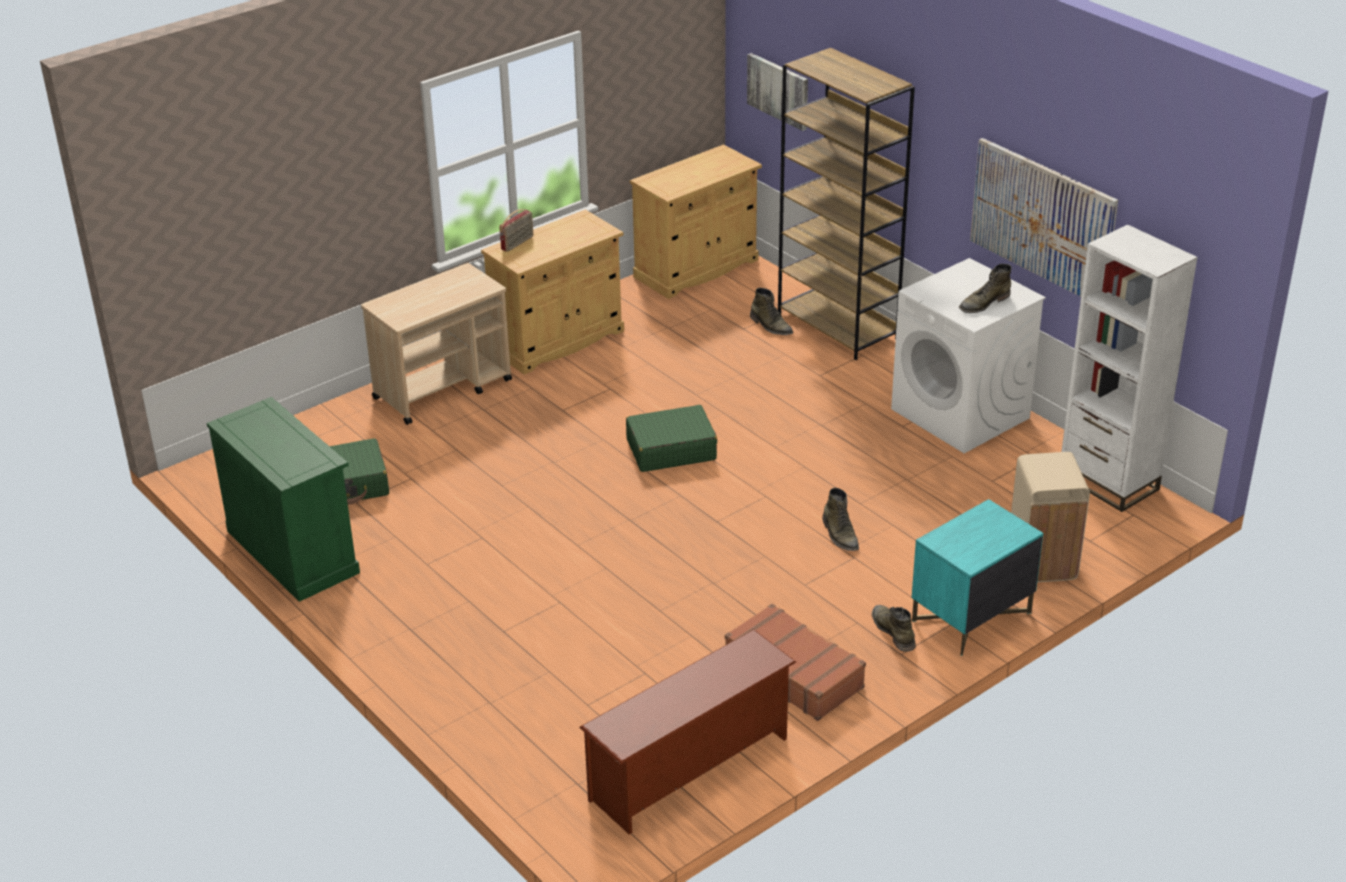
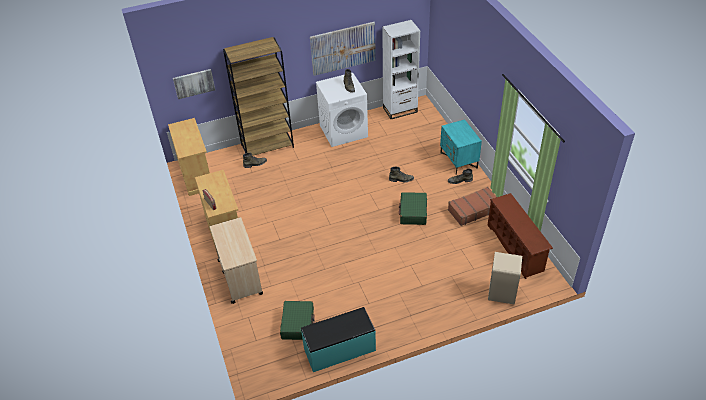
camera: 70 degrees left, 10 degrees up
green cabinet [207,397,360,602] -> turquoise bench [301,307,376,372]
green suitcase [626,405,717,472] -> green suitcase moved to [399,192,427,225]
beige trash can [1011,452,1090,582] -> beige trash can moved to [488,252,522,305]

